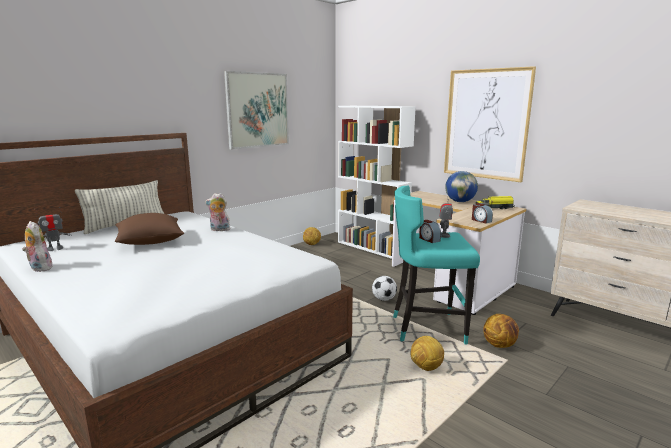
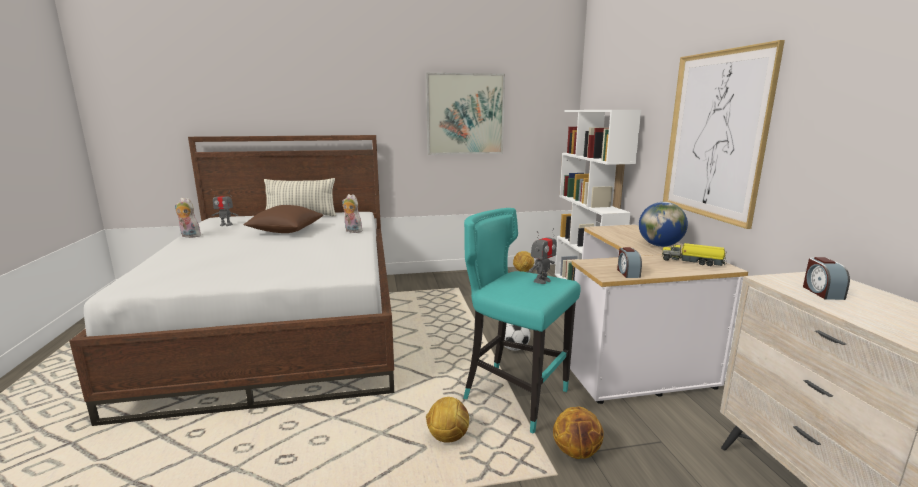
camera: 35 degrees right, 0 degrees up
plush toy [22,221,53,272] -> plush toy turned 60 degrees counterclockwise [175,198,201,238]
alarm clock [419,220,441,243] -> alarm clock moved to [803,257,850,300]

